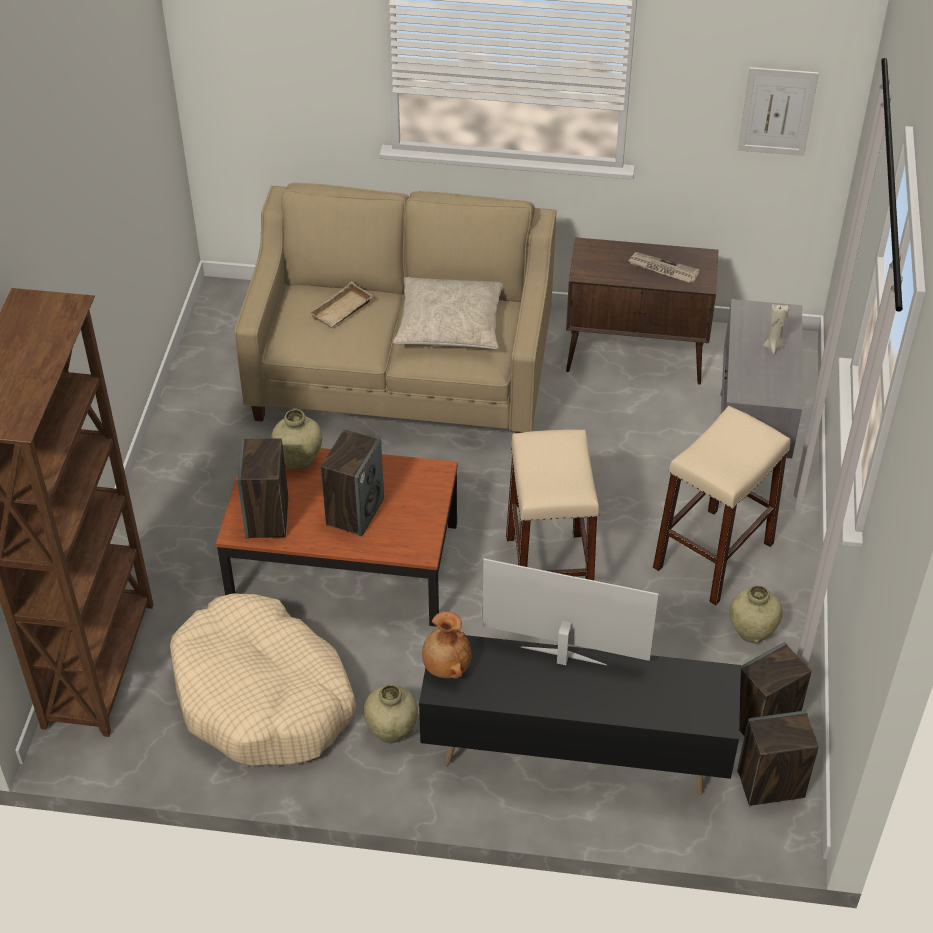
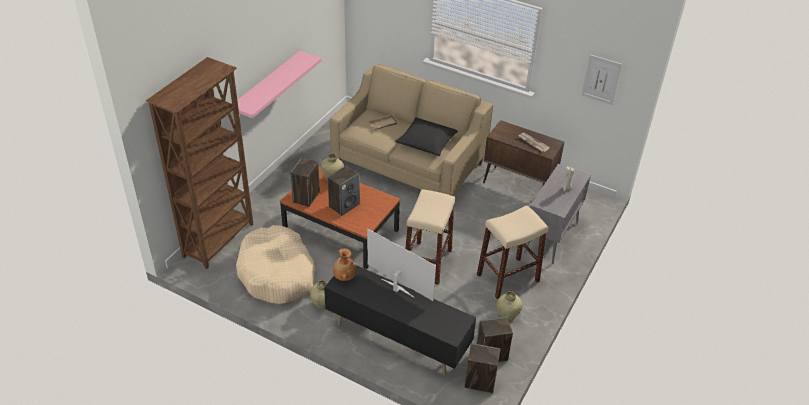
camera: 20 degrees right, 5 degrees down
beige pillow [393,277,504,349] -> black pillow [395,117,458,156]
none -> pink shelf [237,51,322,118]

